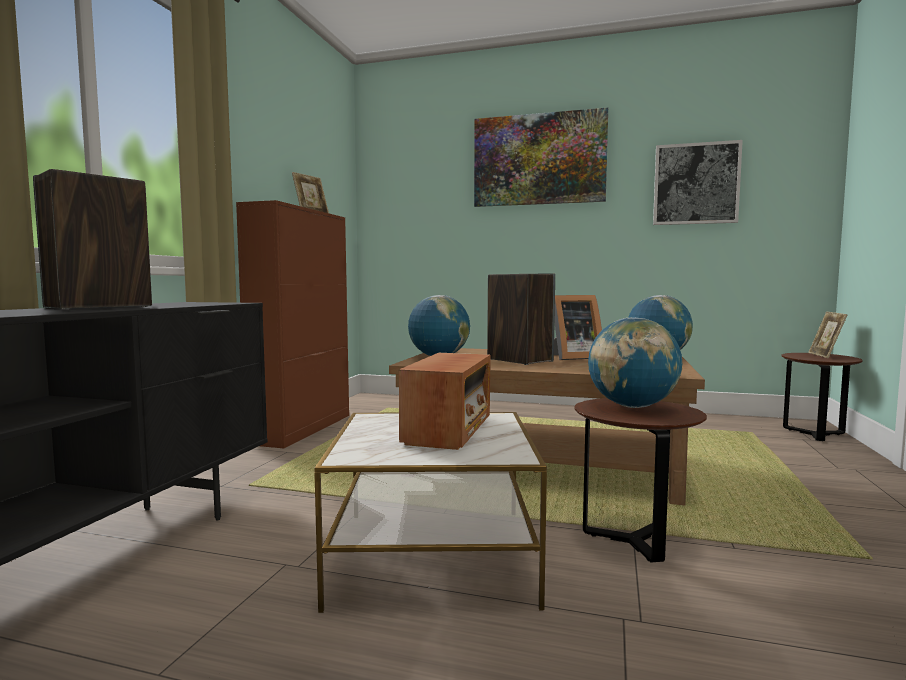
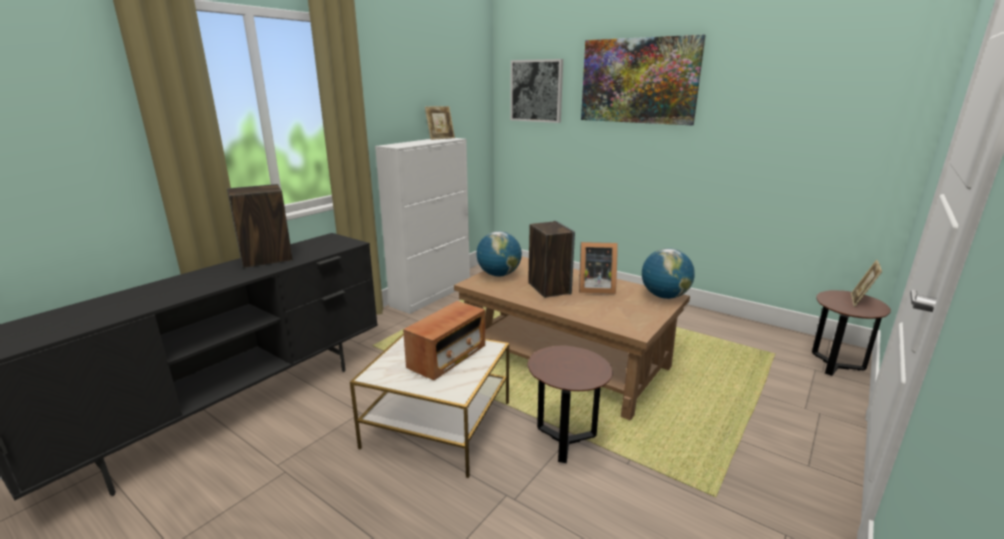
camera: 20 degrees right, 15 degrees up
brown cabinet [236,200,349,449] -> white cabinet [375,138,470,314]
globe [588,318,682,408] -> none
picture [653,140,743,225] -> picture moved to [510,59,563,123]

